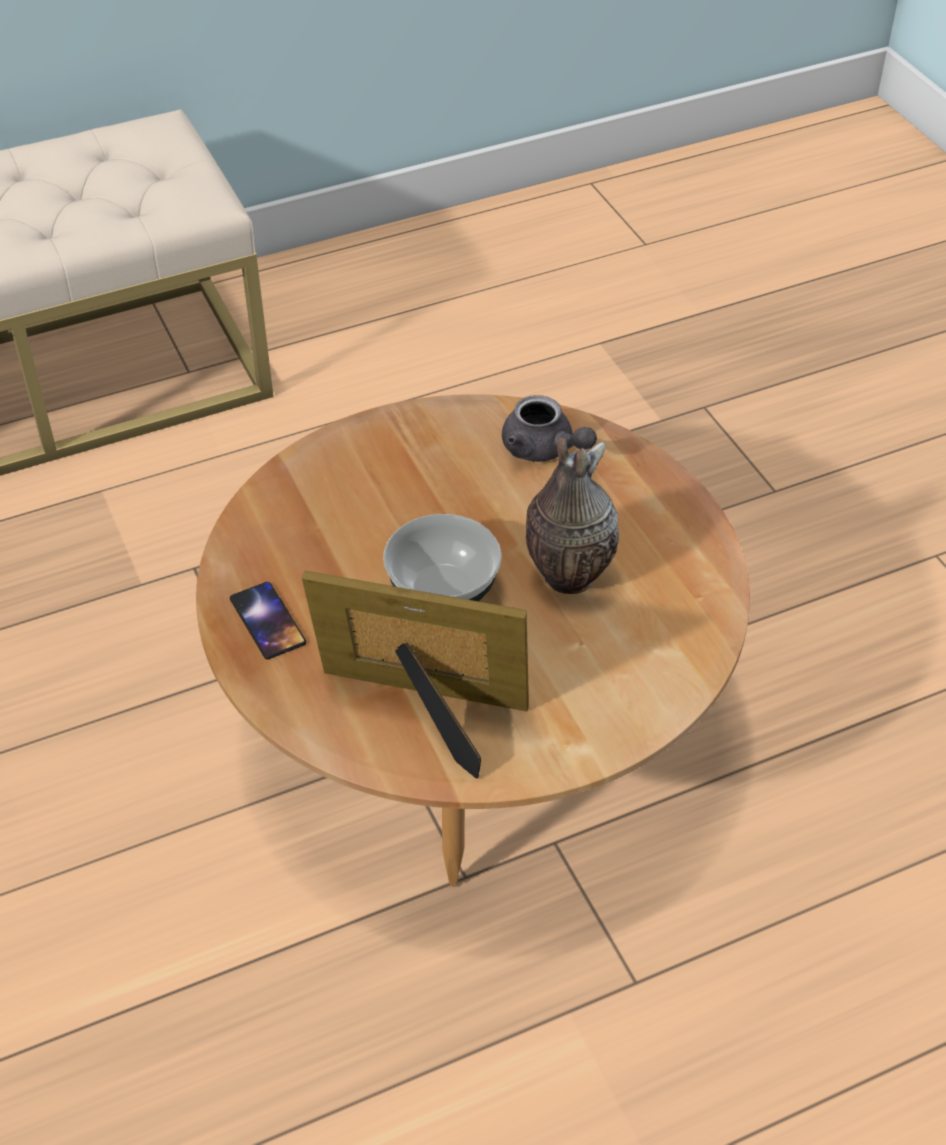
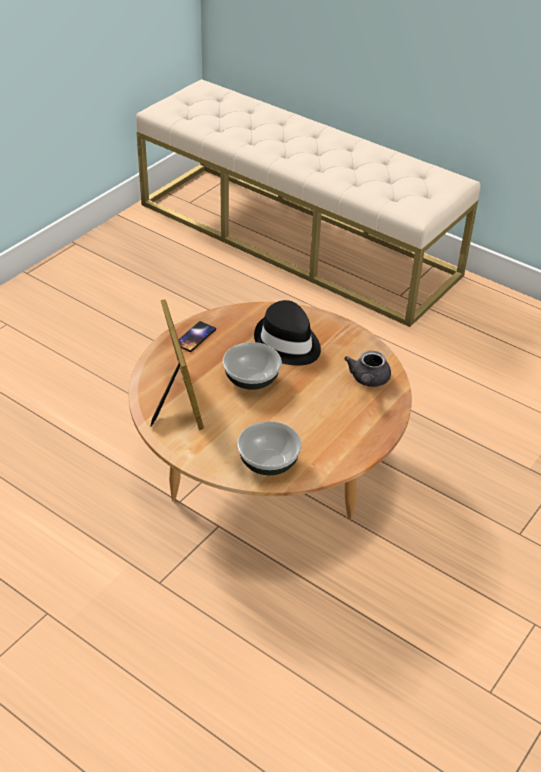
camera: 60 degrees right, 5 degrees down
vase [526,438,619,594] -> none
none -> bowl [237,421,302,475]
none -> black hat [254,300,321,366]

